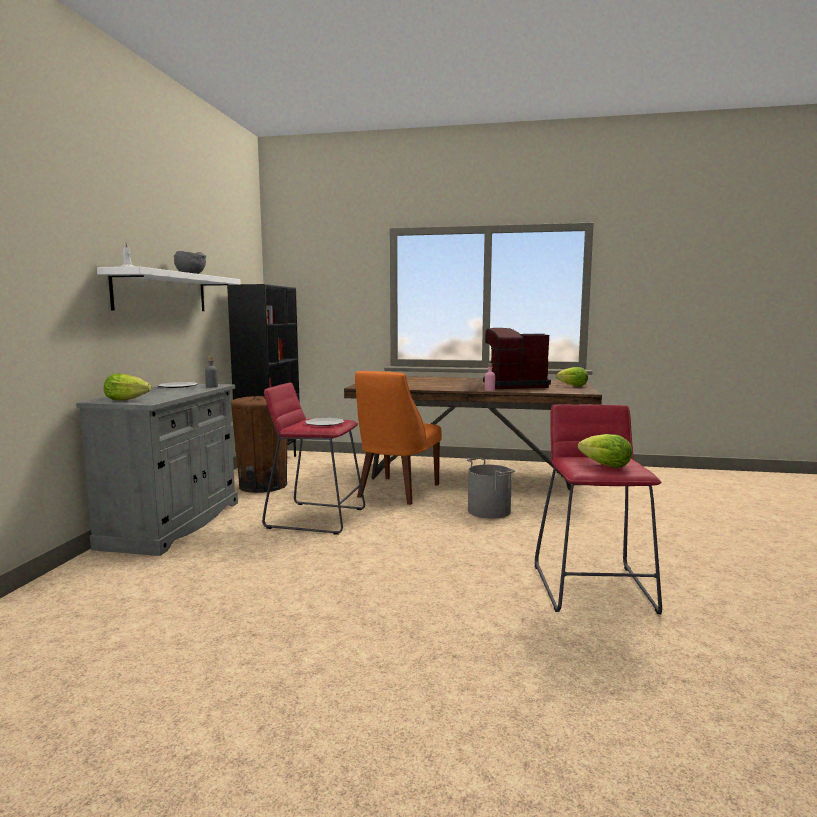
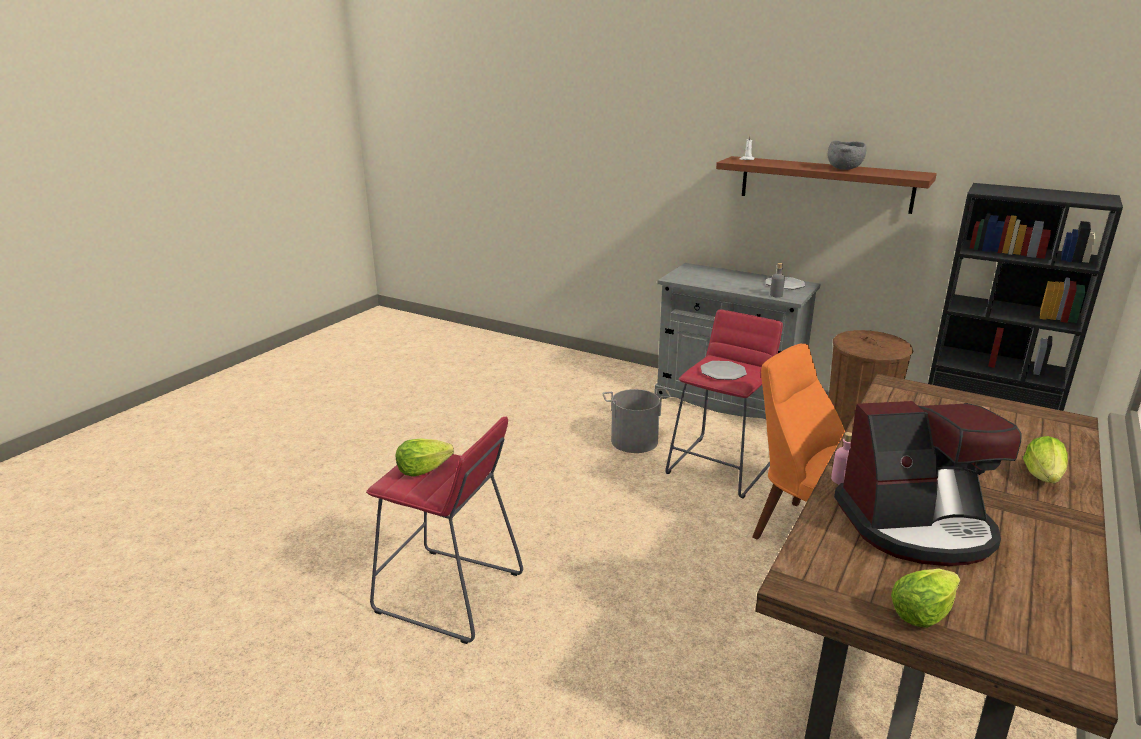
camera: 110 degrees right, 15 degrees up
white shelf [97,266,241,311] -> brown shelf [716,156,937,214]
lettuce [104,374,151,401] -> lettuce moved to [1023,436,1068,483]
grey bucket [467,458,515,519] -> grey bucket moved to [602,388,671,453]
coffee machine [483,328,551,389] -> coffee machine turned 75 degrees clockwise [834,401,1022,566]

